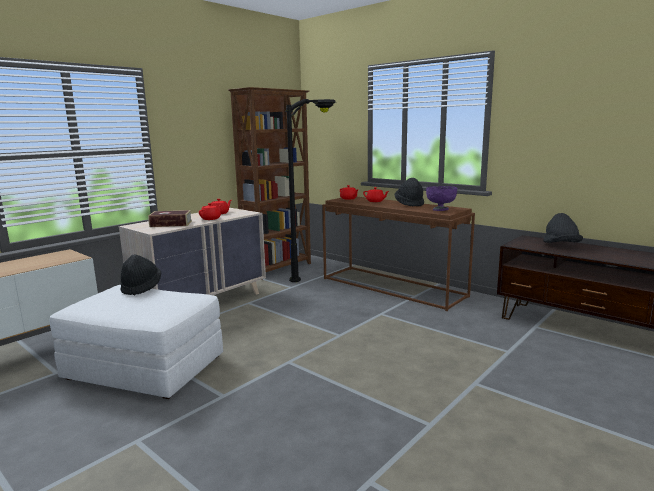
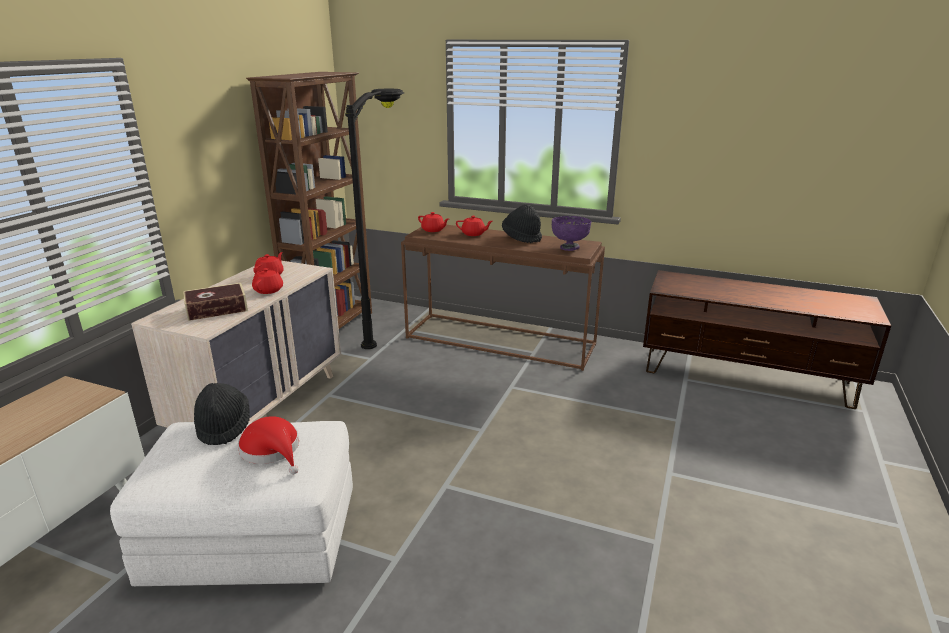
camera: 20 degrees left, 10 degrees up
black hat [543,213,583,243] -> none
none -> red hat [238,416,299,474]

